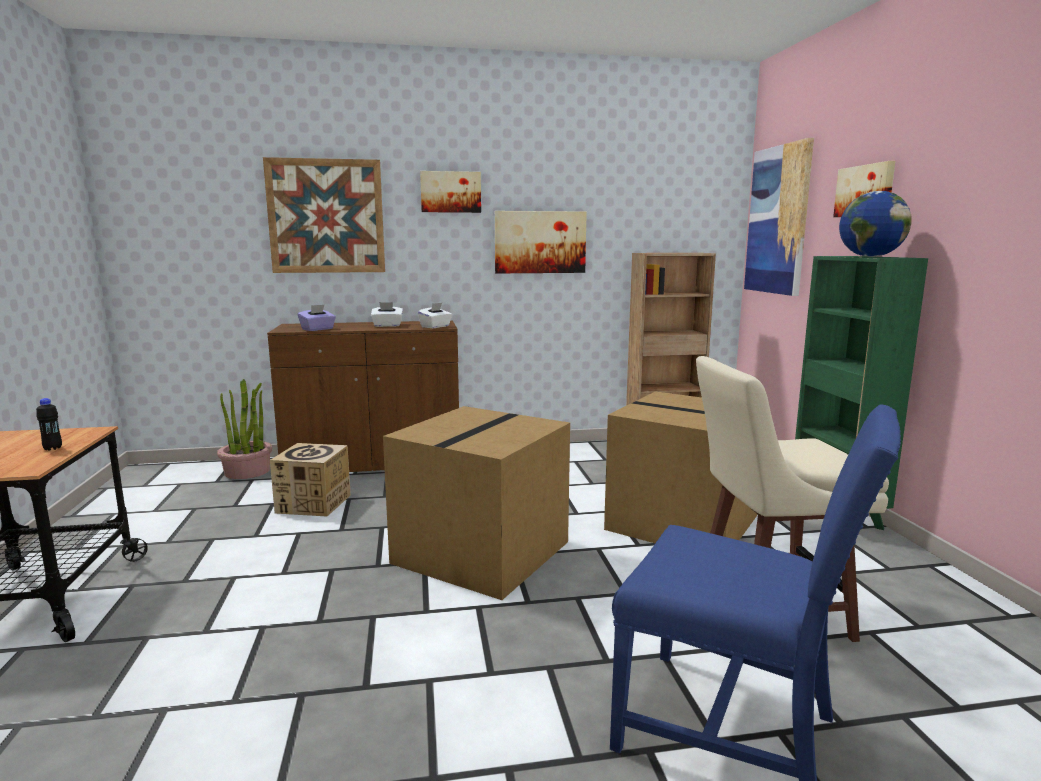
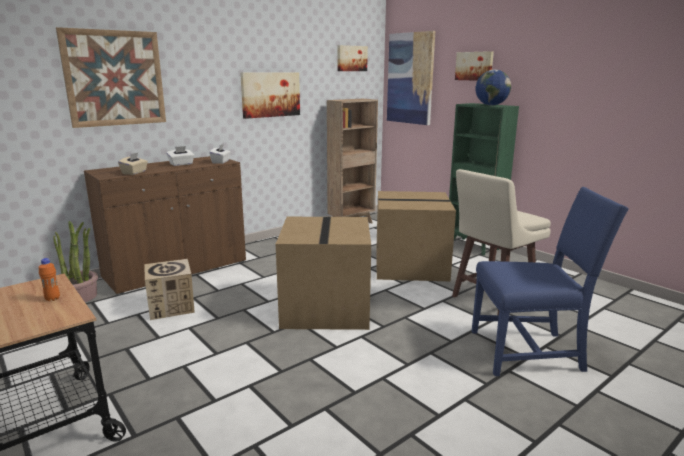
camera: 30 degrees left, 5 degrees up
black bottle [36,398,62,450] -> orange bottle [39,258,60,301]
purple tissue box [298,305,336,331] -> beige tissue box [118,153,148,175]
picture [420,171,481,213] -> picture moved to [338,45,368,71]

